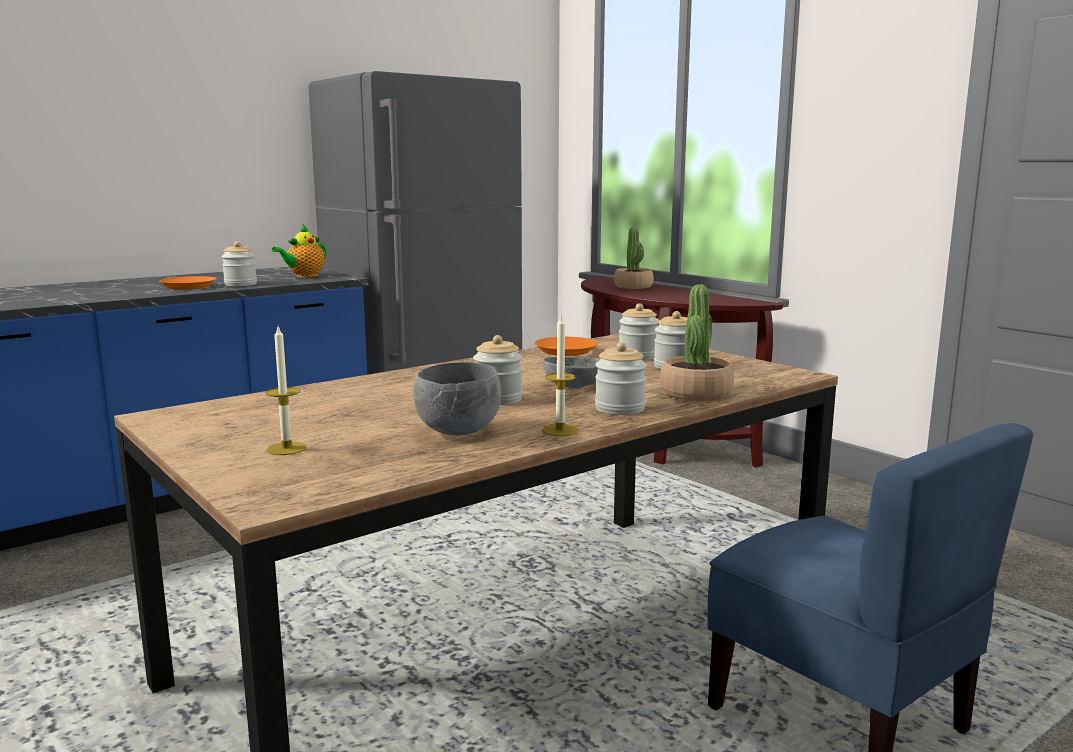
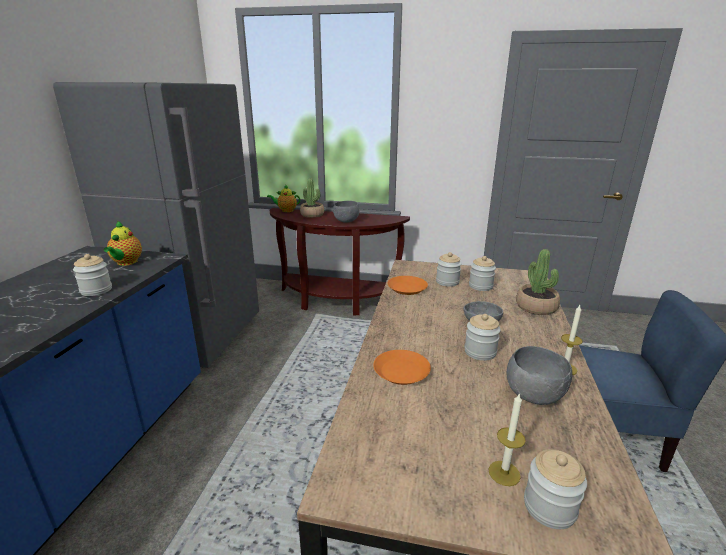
camera: 40 degrees left, 10 degrees up
orange plate [160,276,217,289] -> orange plate moved to [373,350,431,385]
jar [595,342,647,415] -> jar moved to [524,449,587,529]
none -> teapot [267,184,300,212]
none -> grey bowl [333,201,359,223]

